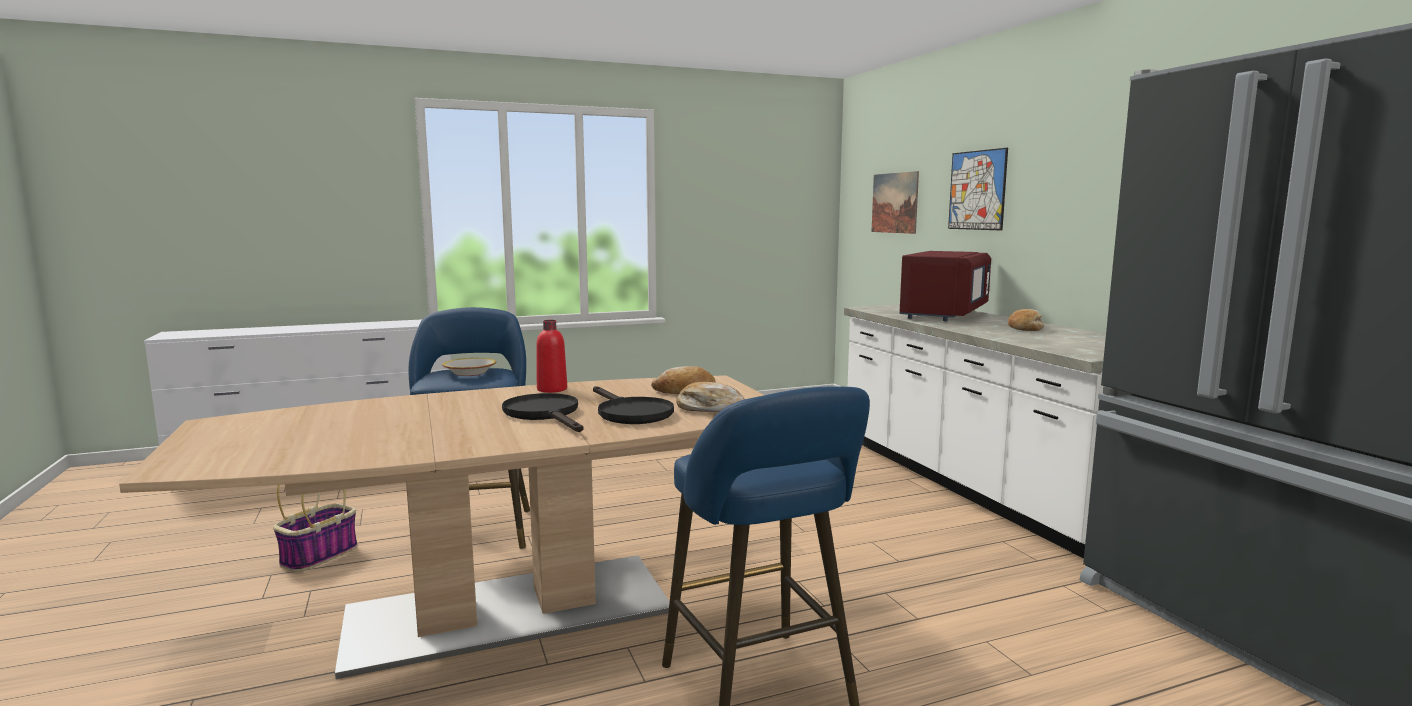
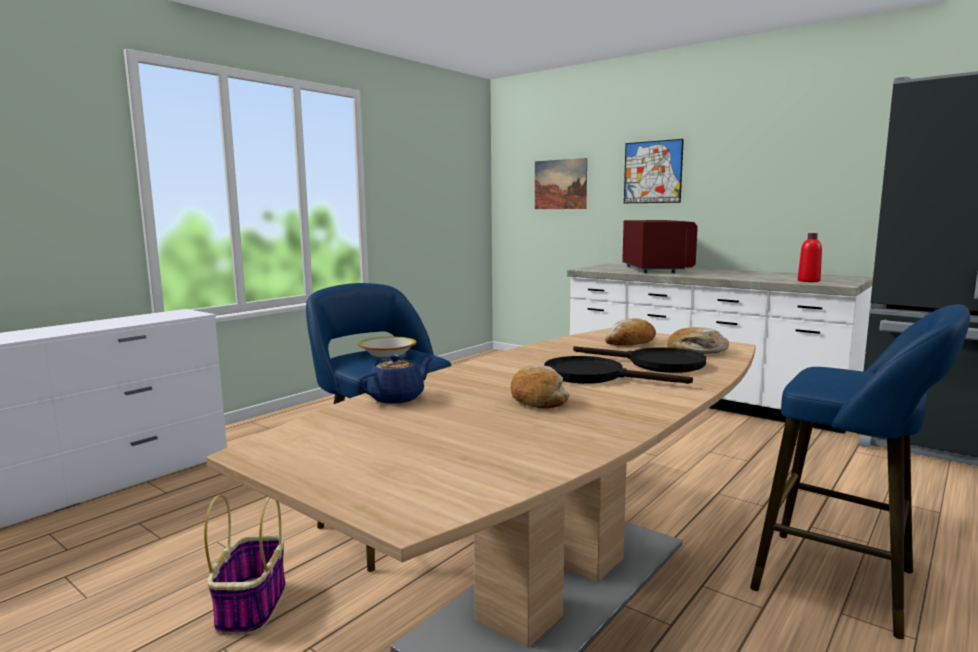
camera: 30 degrees left, 0 degrees up
red bottle [536,320,567,393] -> red bottle moved to [798,233,822,282]
bread [1008,309,1045,331] -> bread moved to [511,365,569,409]
none -> blue teapot [357,355,434,404]

